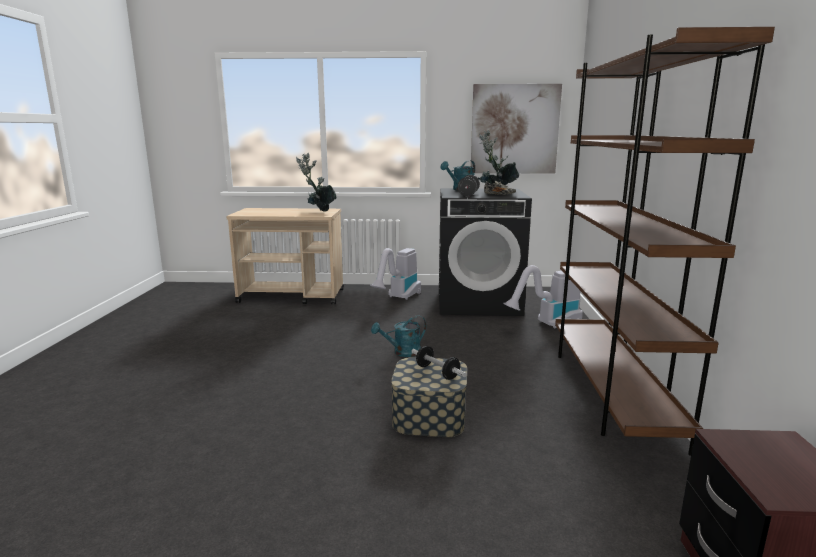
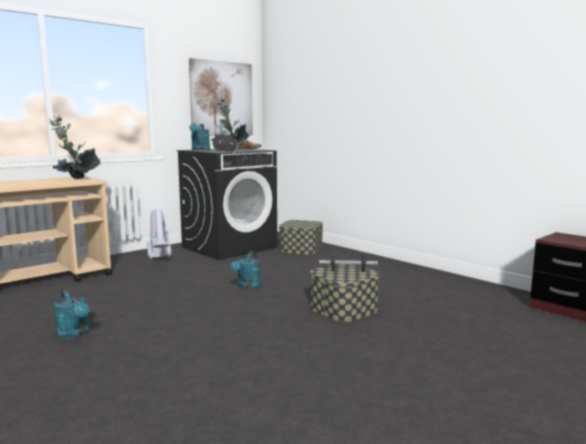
camera: 45 degrees left, 5 degrees down
vacuum cleaner [503,265,583,329] -> storage box [279,220,323,255]
brown bookcase [555,27,775,456] -> none
none -> turquoise watering can [54,289,89,339]

